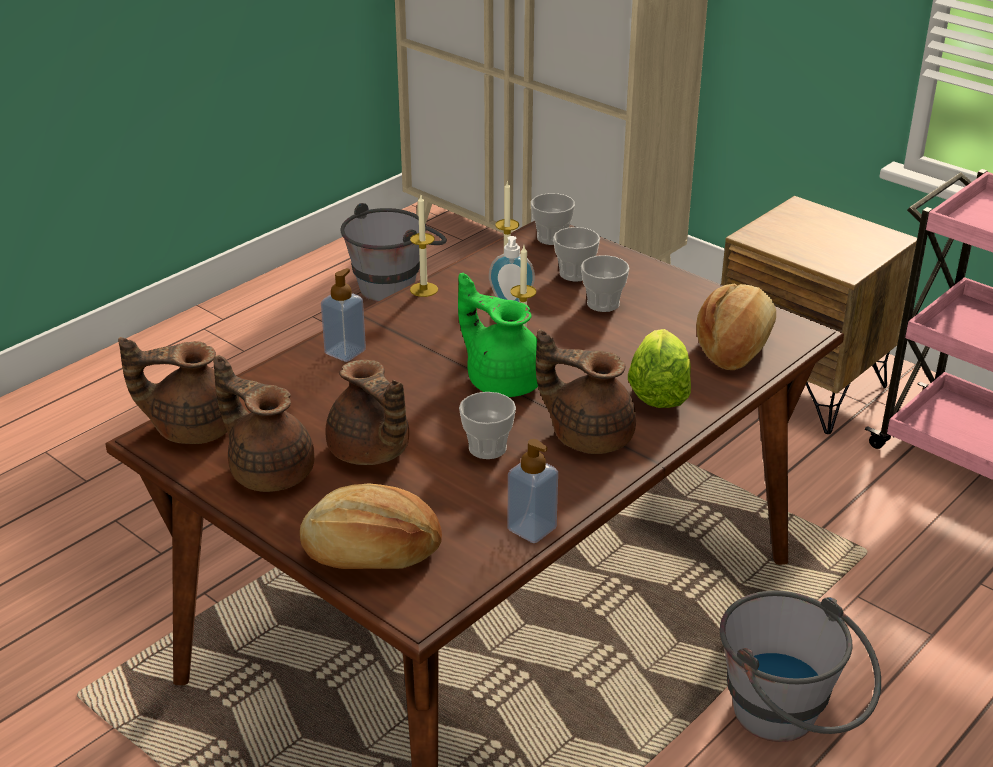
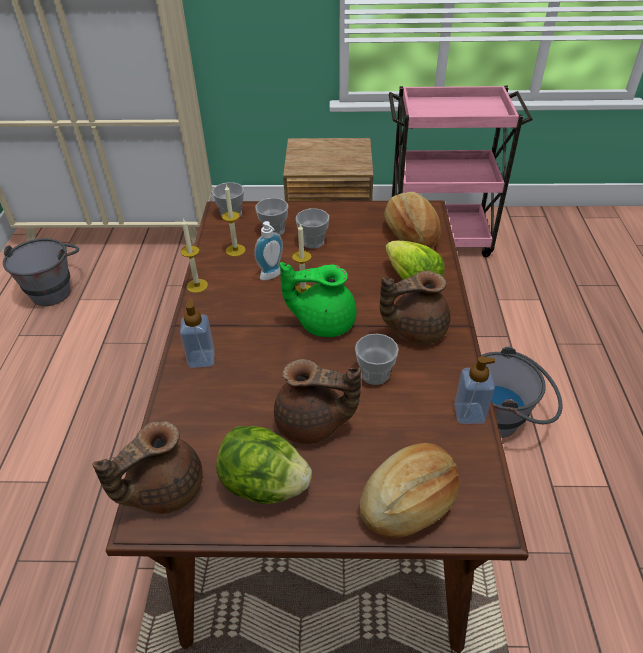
camera: 40 degrees left, 10 degrees up
brown teapot [213,355,315,492] -> lettuce [216,426,312,504]

